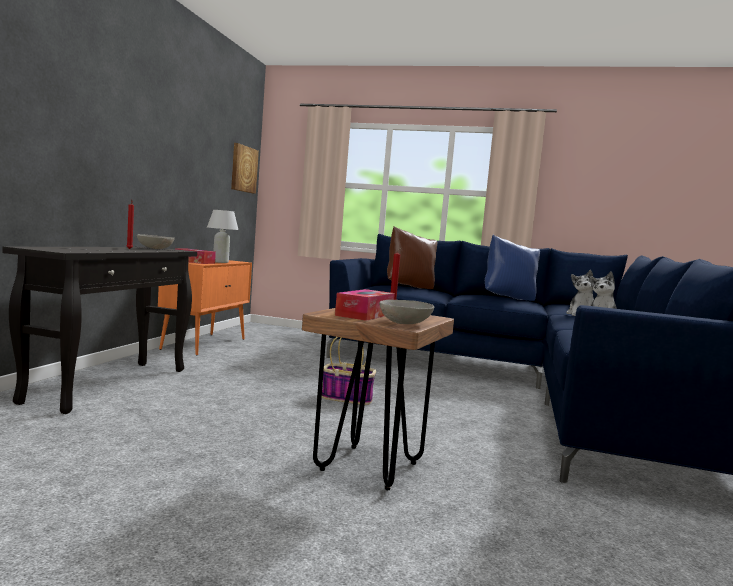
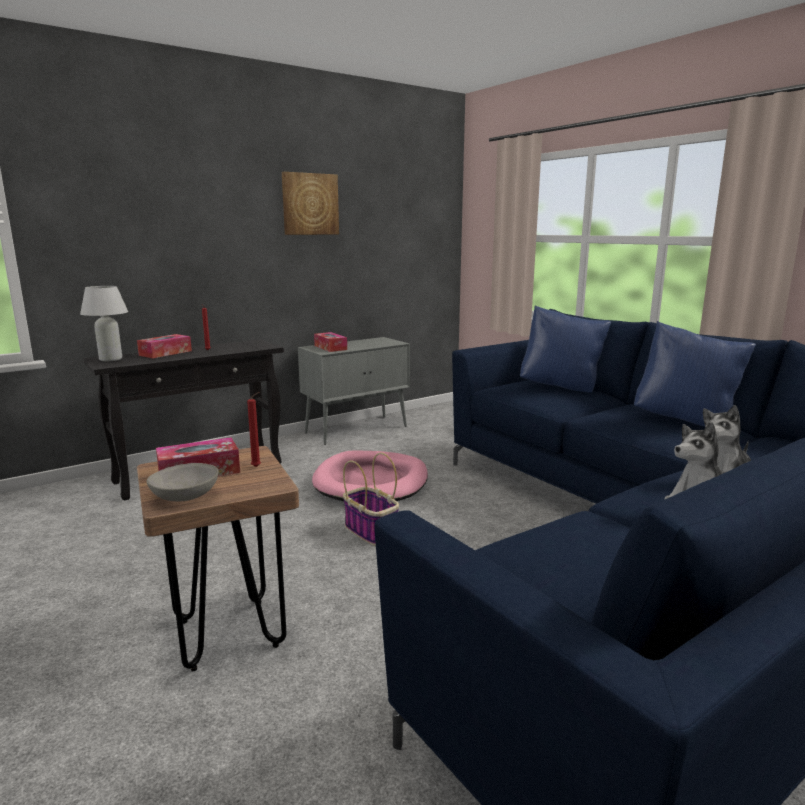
camera: 40 degrees right, 10 degrees up
grey bowl [137,234,175,249] -> none
orange cabinet [158,260,252,356] -> grey cabinet [298,337,410,445]
white table lamp [207,210,238,263] -> white table lamp moved to [80,286,128,361]
picture [231,143,259,194] -> picture moved to [282,172,339,235]
brown pillow [387,226,437,289] -> blue pillow [520,305,611,392]
none -> tissue box [137,334,192,358]
none -> pink dog bed [312,451,428,501]

